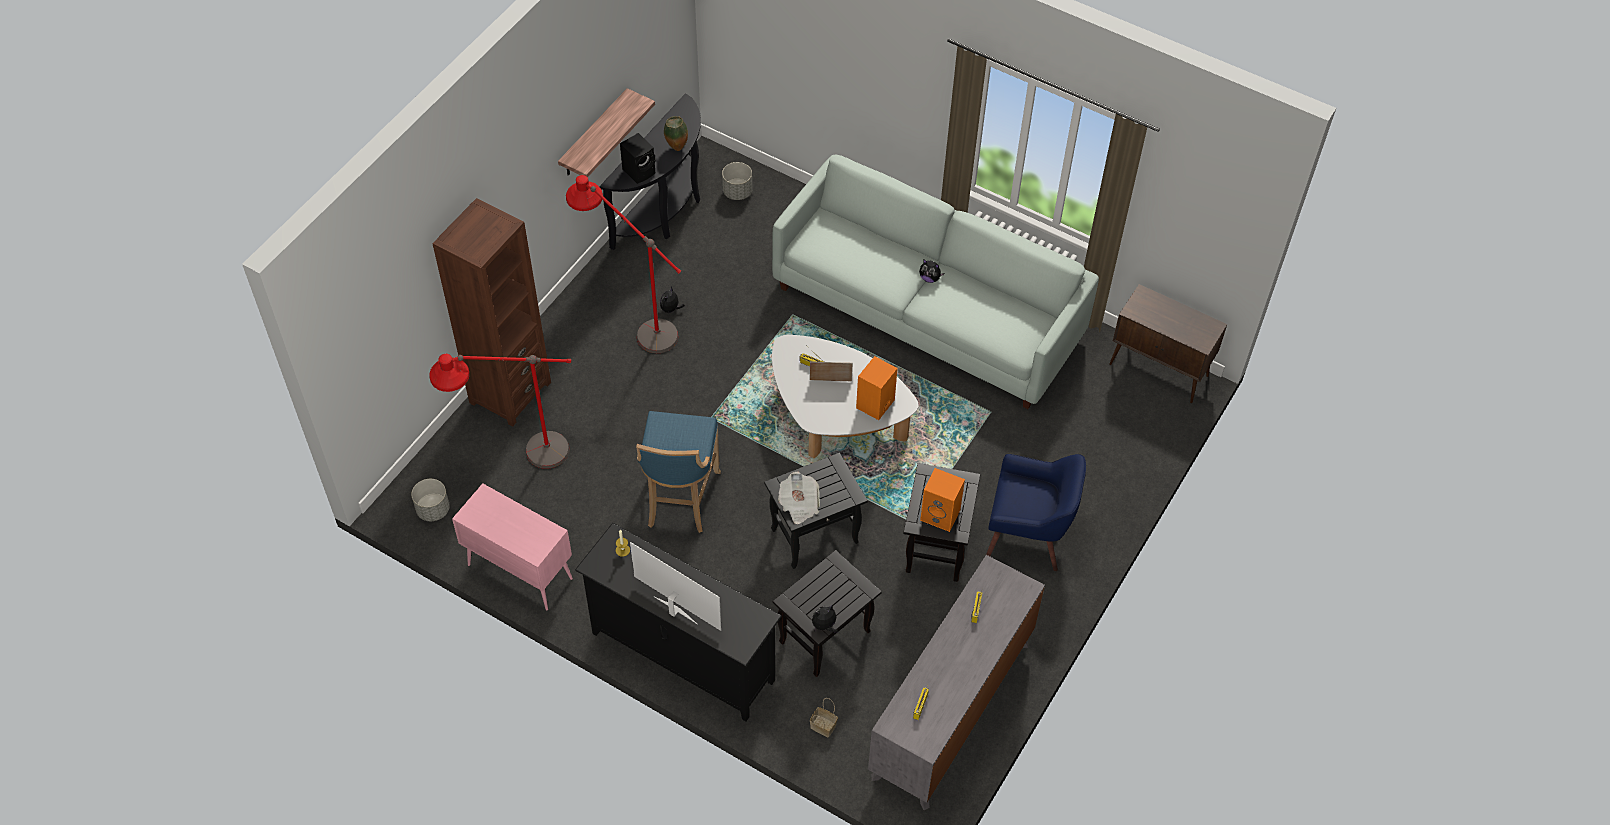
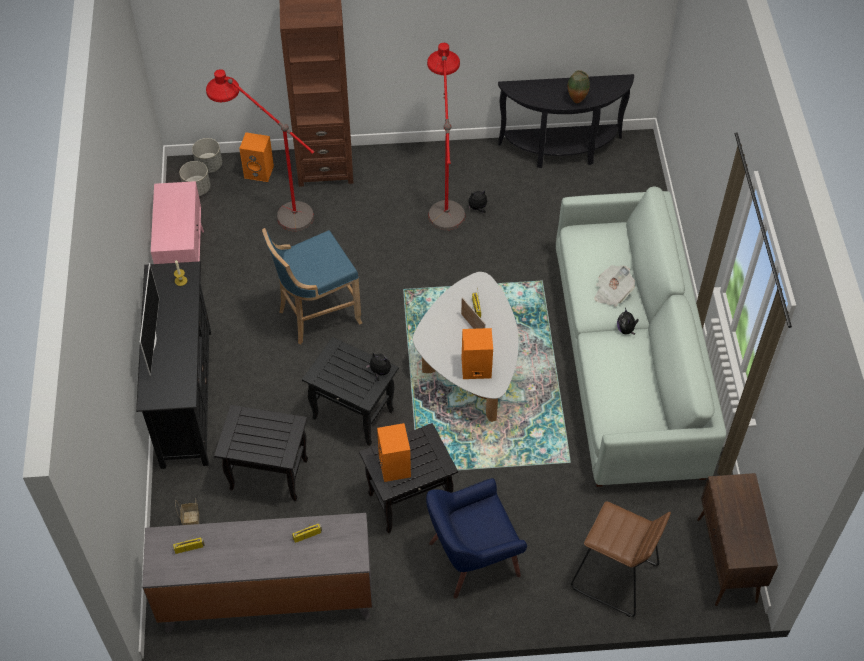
camera: 55 degrees right, 0 degrees up
shelf [558,88,655,177] -> none
black speaker [620,133,656,184] -> none
grey planter [722,162,752,200] -> grey planter moved to [192,138,222,173]
newspaper [778,472,820,524] -> newspaper moved to [595,265,635,307]
plush toy [812,605,838,632] -> plush toy moved to [366,353,391,381]
blue armchair [986,454,1086,571] -> blue armchair turned 90 degrees clockwise [426,478,527,599]
none -> orange speaker [239,132,274,182]
none -> brown stool [571,501,671,617]

